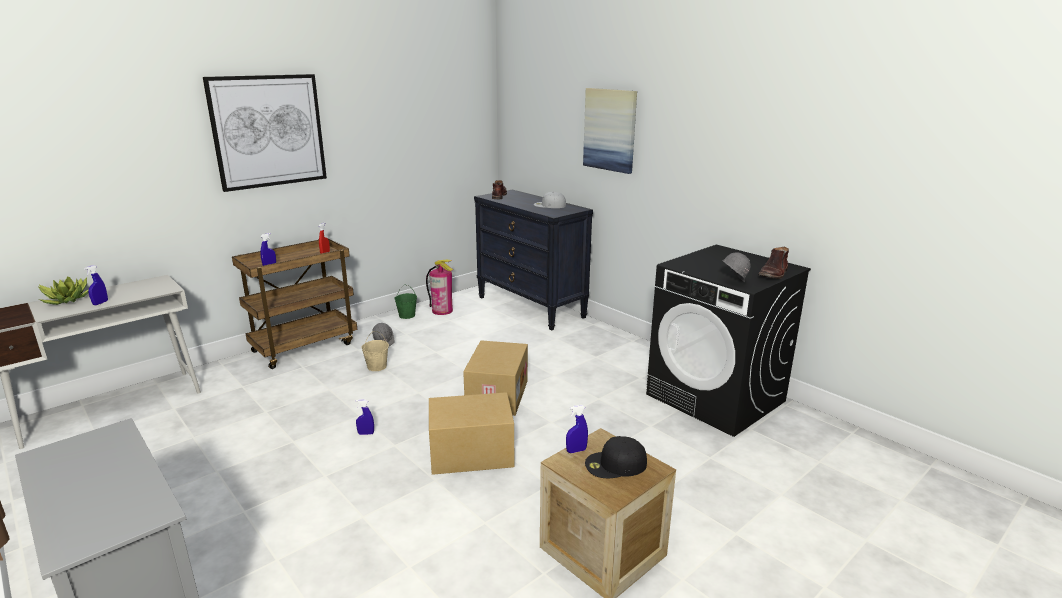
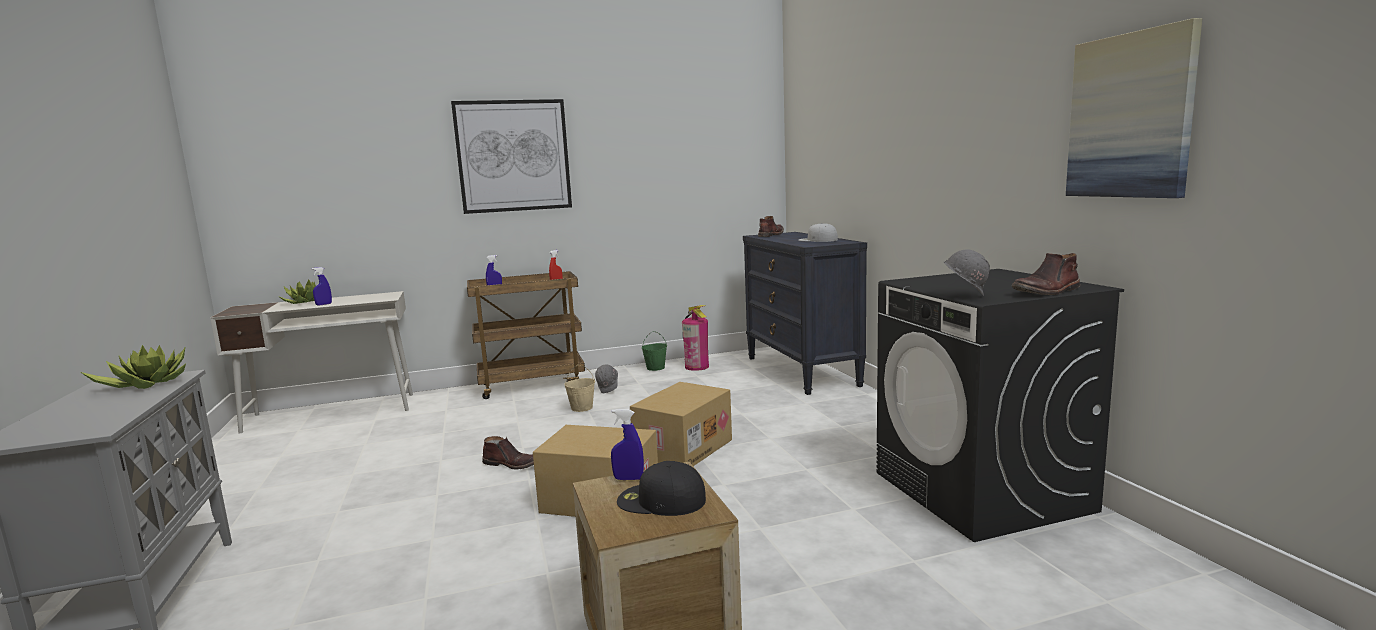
camera: 25 degrees right, 10 degrees down
blue spray bottle [356,400,374,435] -> brown boot [482,436,534,470]
picture [583,88,637,174] -> picture moved to [1066,18,1202,198]
none -> potted plant [81,345,186,389]

